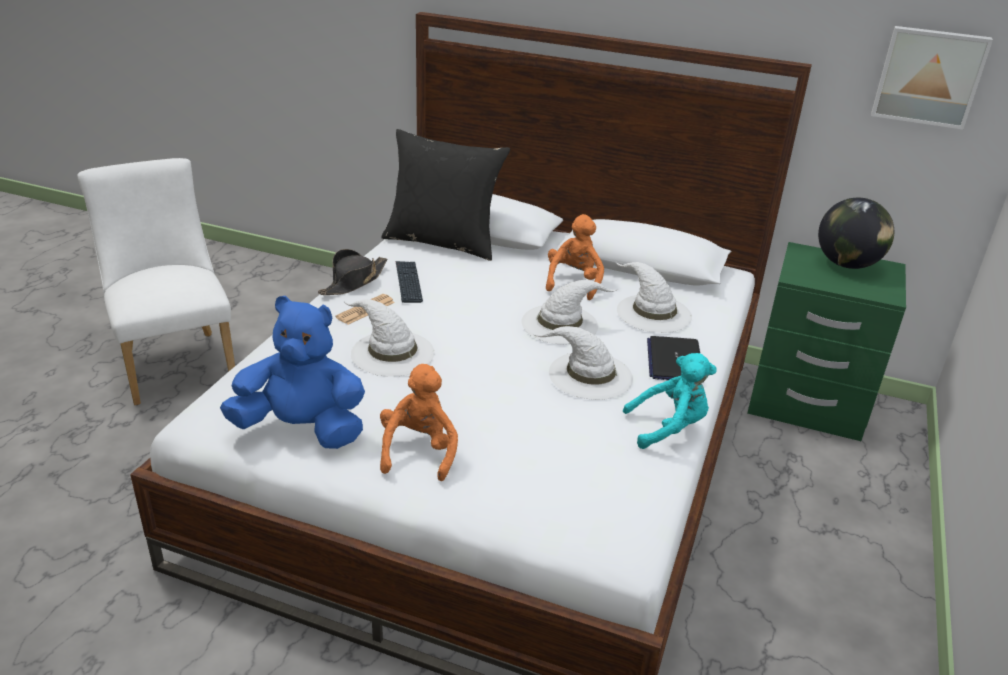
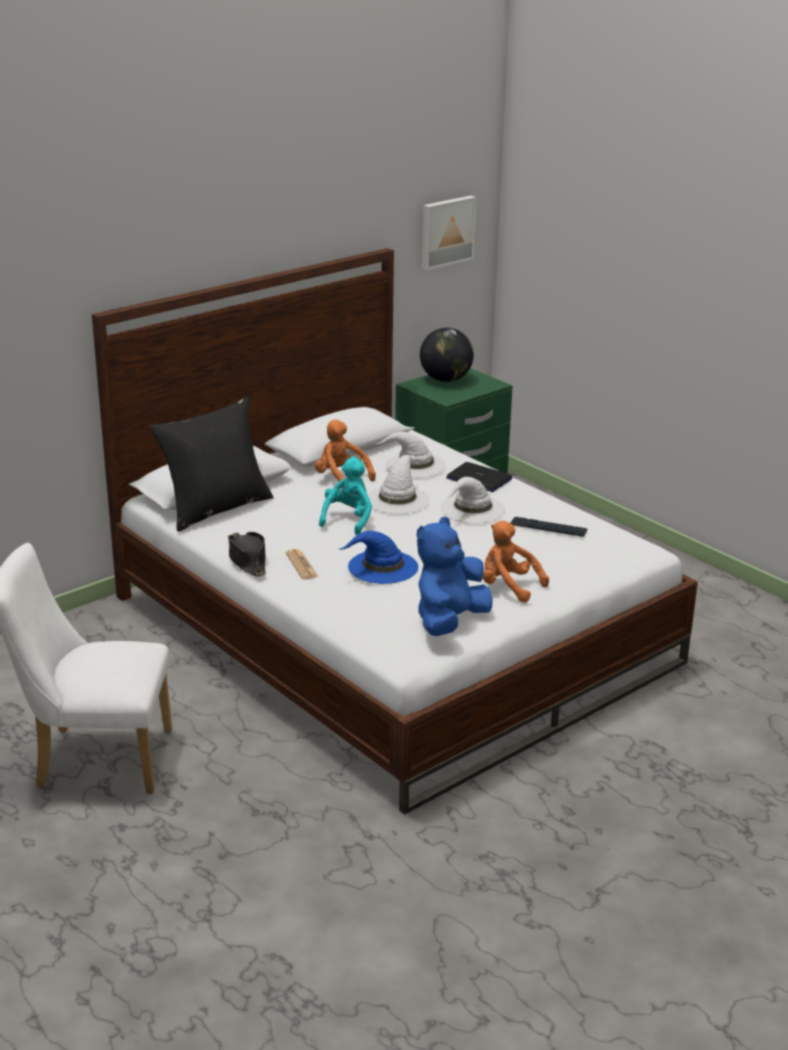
camera: 60 degrees left, 5 degrees down
white hat [343,299,434,377] -> blue hat [339,531,418,584]
keyboard [396,261,423,303] -> keyboard moved to [510,517,587,537]
turquoise plush toy [623,353,717,449] -> turquoise plush toy moved to [319,457,372,535]

